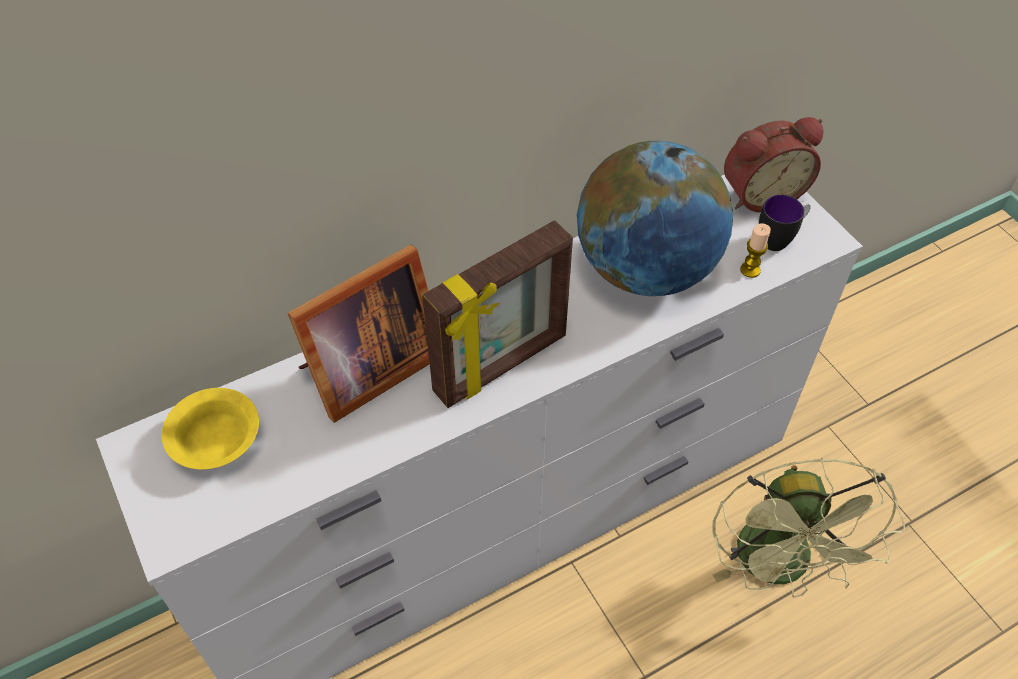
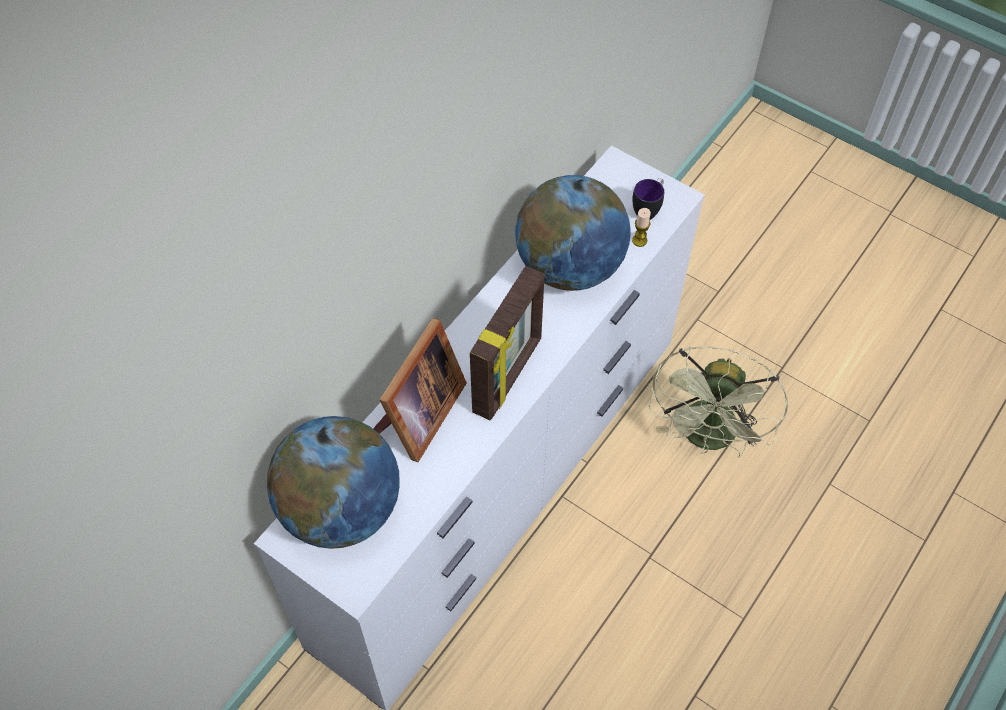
camera: 25 degrees left, 5 degrees up
yellow bowl [162,388,259,469] -> globe [267,416,400,549]
green fan [713,458,905,598] -> green fan turned 45 degrees clockwise [649,346,789,458]
alarm clock [724,117,824,212] -> none

